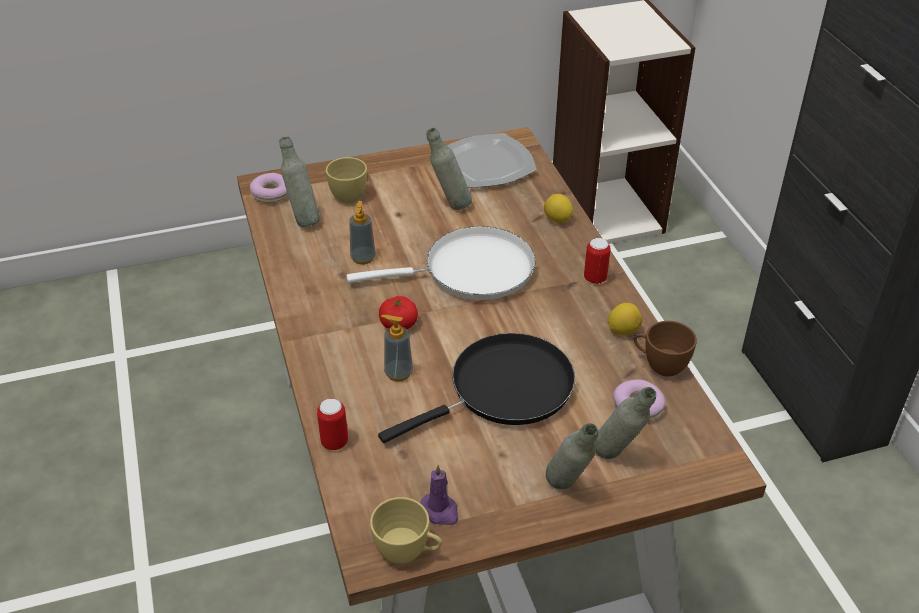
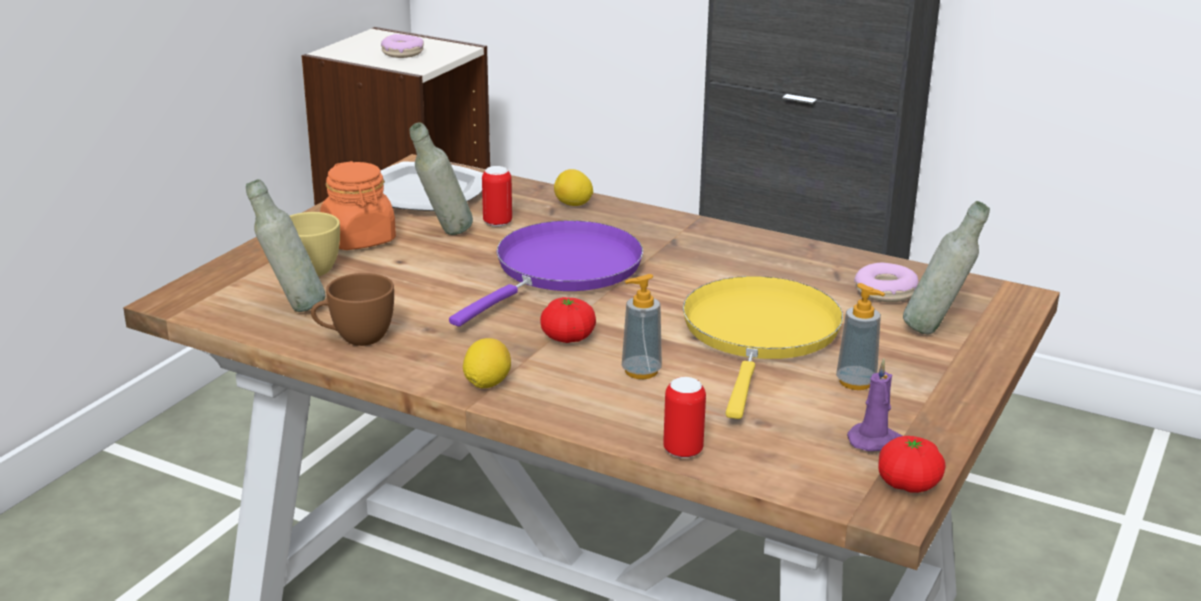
camera: 45 degrees left, 15 degrees down
donut [250,173,288,203] -> donut moved to [381,34,424,58]
white frying pan [347,226,536,300] -> purple frying pan [449,220,643,326]
soap dispenser [349,201,376,265] -> soap dispenser moved to [836,283,885,390]
yellow cup [370,497,442,564] -> tomato [879,436,946,493]
black frying pan [378,333,575,443] -> yellow frying pan [683,276,843,419]
grey bottle [546,423,598,490] -> none
can [584,238,611,284] -> can moved to [482,166,512,227]
lemon [608,303,643,335] -> lemon moved to [463,338,511,389]
brown cup [633,321,697,377] -> brown cup moved to [311,273,394,346]
none -> orange jar [320,161,396,250]

